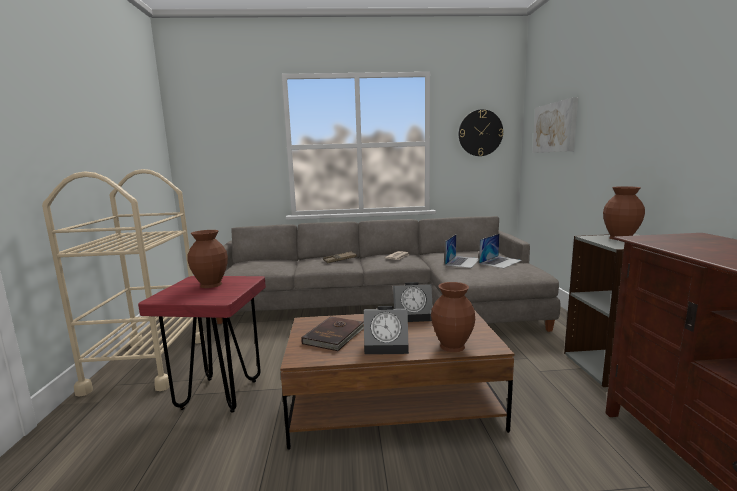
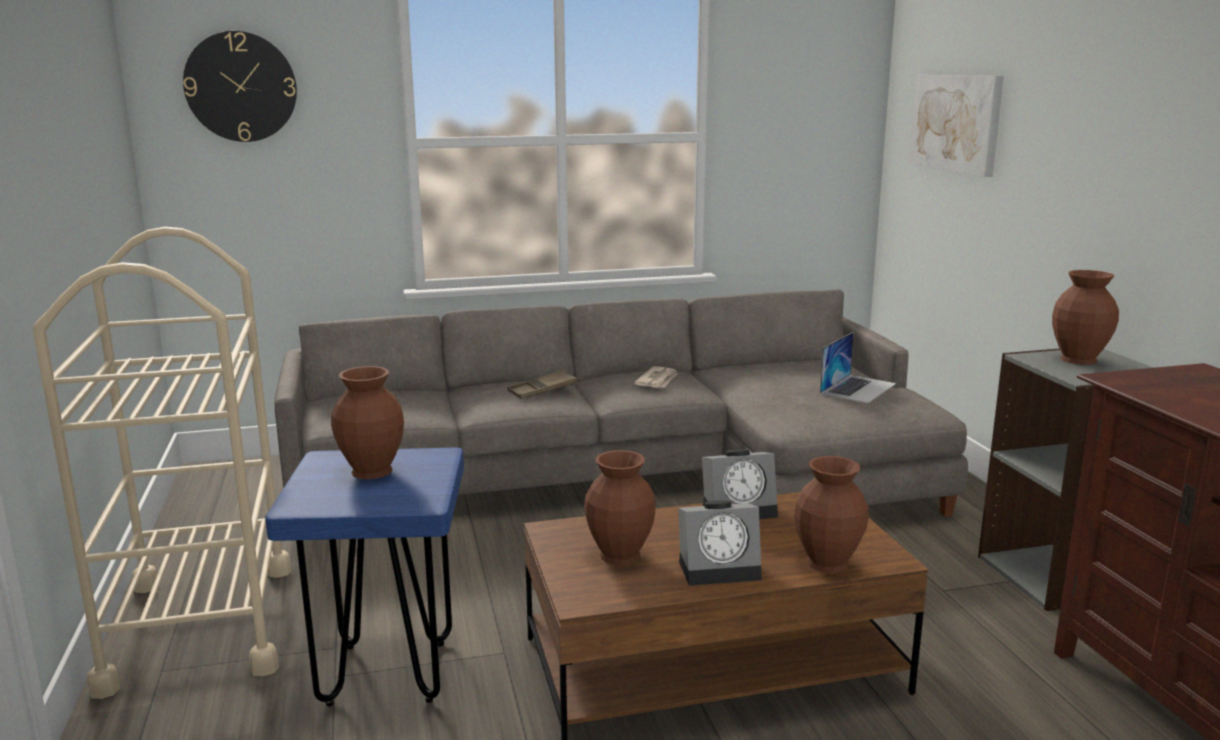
camera: 10 degrees left, 5 degrees up
red stool [138,276,266,413] -> blue stool [265,447,464,706]
brown book [301,316,364,351] -> brown vase [584,450,655,565]
laptop [445,235,479,268] -> none
wall clock [459,109,503,156] -> wall clock moved to [183,31,297,142]

